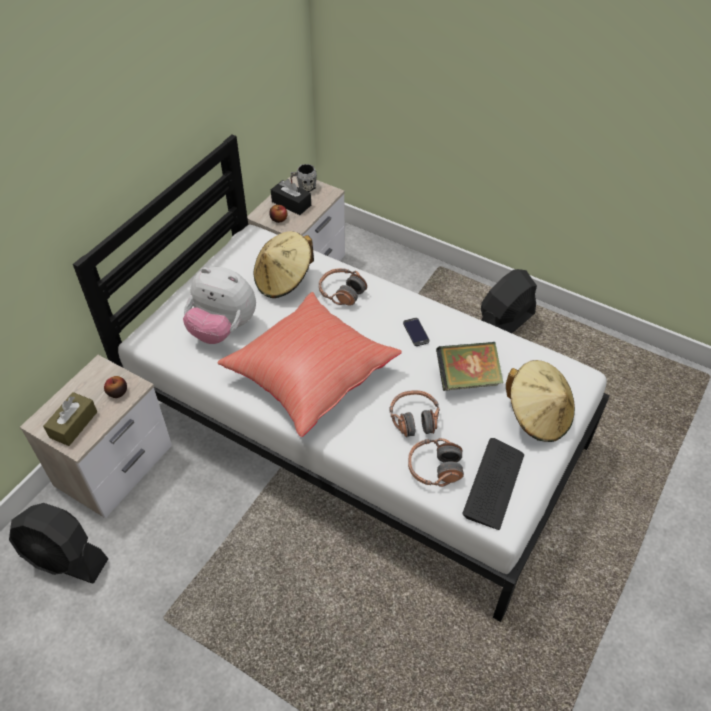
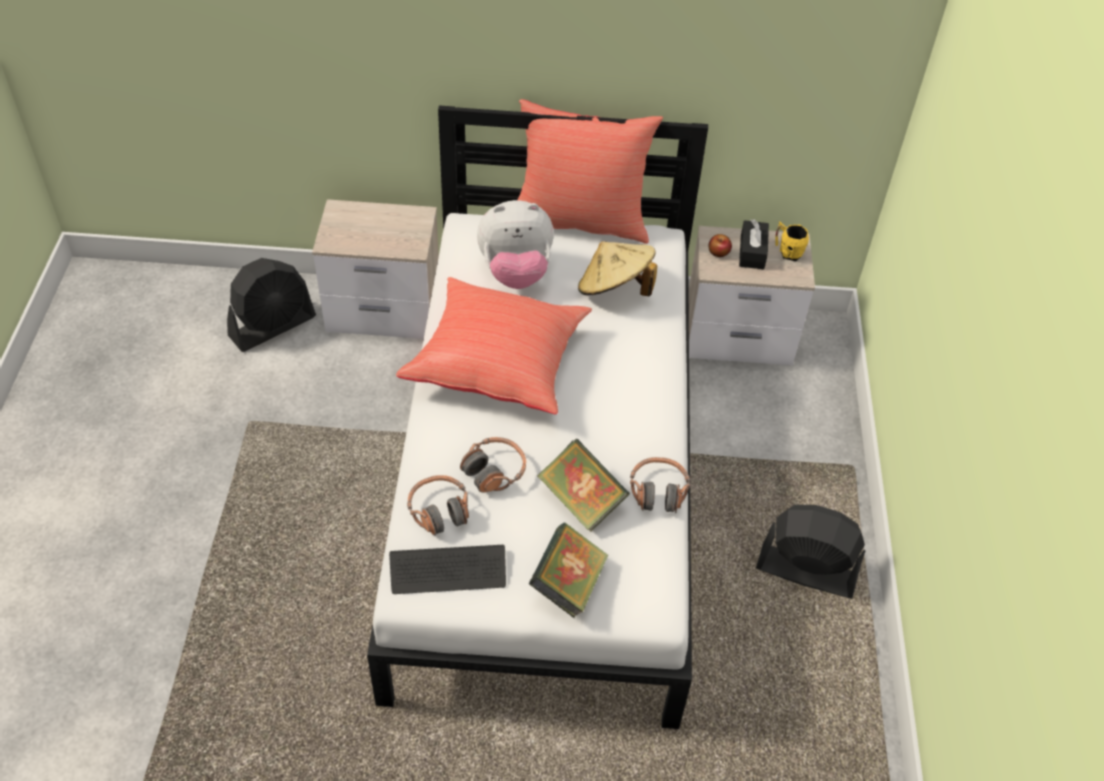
camera: 60 degrees right, 0 degrees up
black fan [9,503,108,583] -> black fan turned 120 degrees counterclockwise [227,258,316,352]
brown tissue box [43,392,97,446] -> none
apple [104,376,127,398] -> none
plush toy [183,267,256,344] -> plush toy turned 90 degrees counterclockwise [477,200,554,289]
grey mug [290,164,317,192] -> yellow mug [775,221,809,261]
headphones [319,268,367,306] -> headphones moved to [630,457,690,513]
phone [403,318,430,346] -> none
beige hat [506,360,575,442] -> book [529,523,608,618]
none -> red pillow [518,99,663,244]

